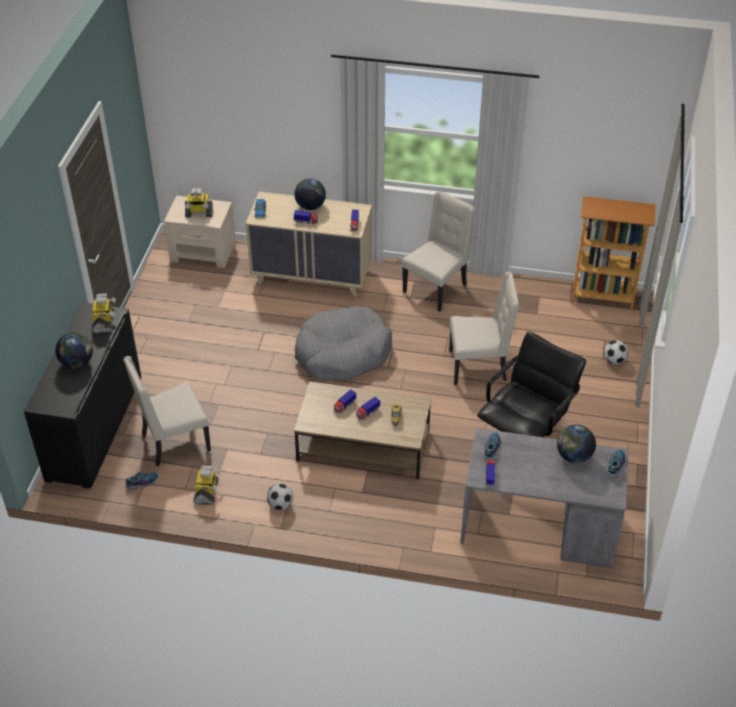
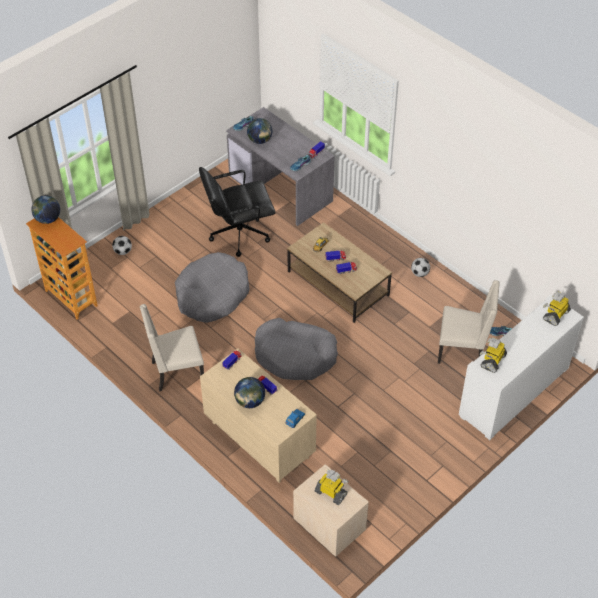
camera: 145 degrees left, 5 degrees up
black cabinet [24,302,141,489] -> white cabinet [459,294,584,440]
globe [55,332,93,369] -> globe moved to [31,195,60,224]
toy robot [193,465,221,505] -> toy robot moved to [543,292,571,326]
beige chair [449,272,519,385] -> grey dog bed [175,252,249,323]

